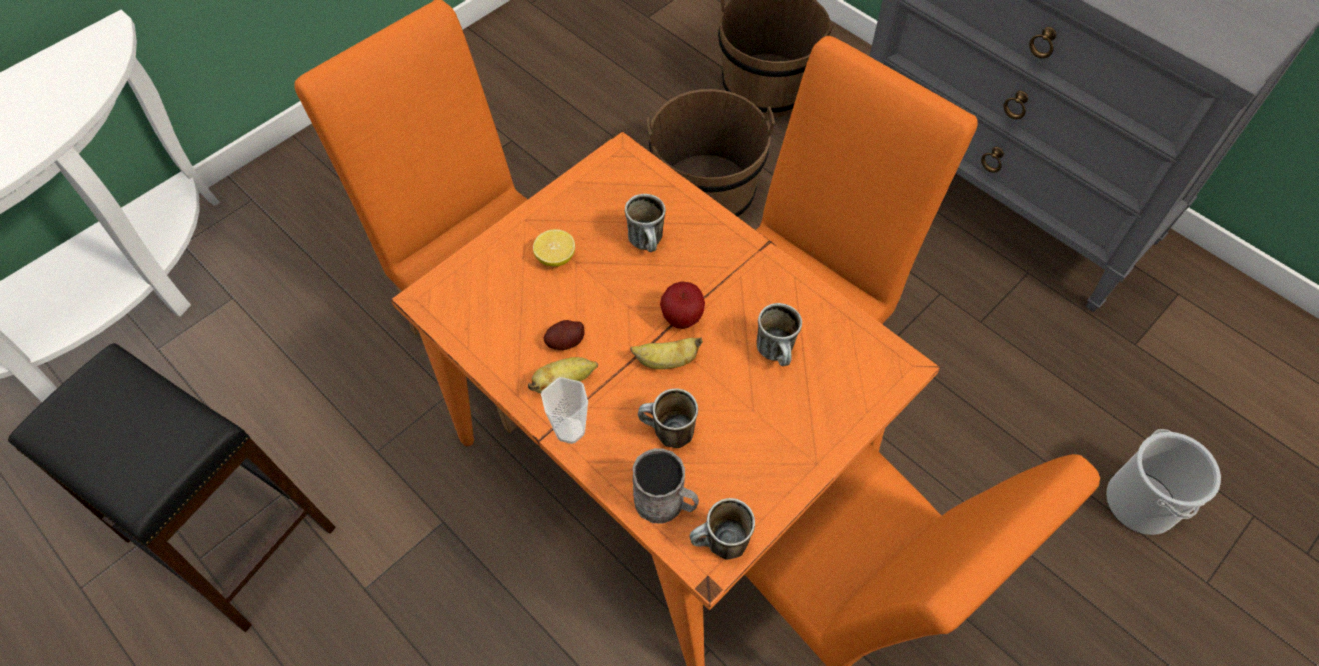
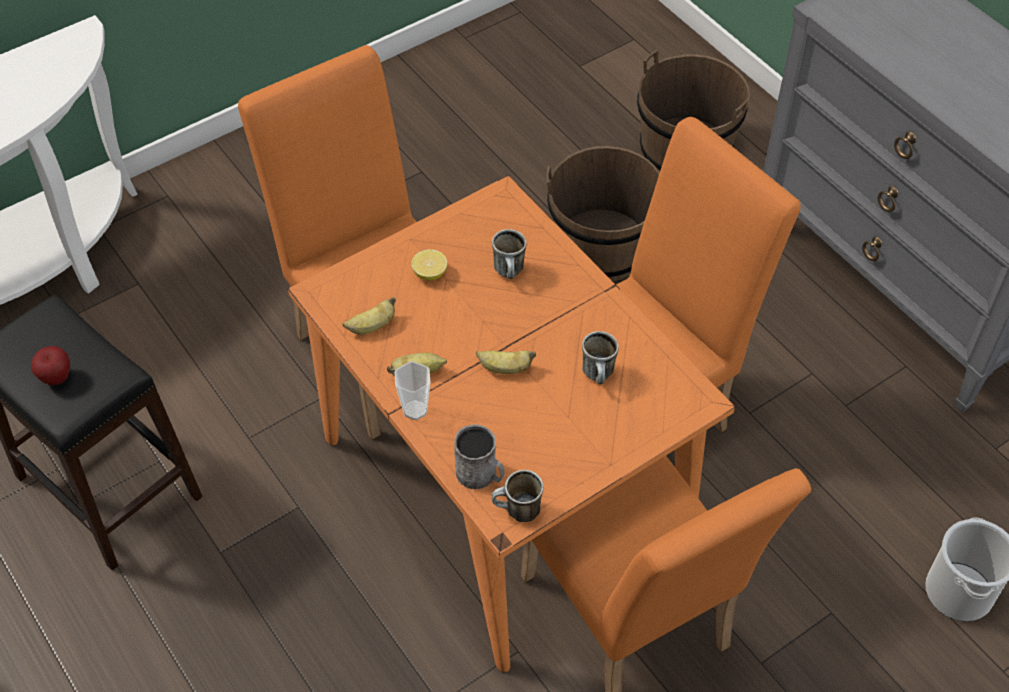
camera: 10 degrees right, 5 degrees down
potato [543,320,585,350] -> none
mug [638,388,698,448] -> none
apple [660,282,705,329] -> apple moved to [31,346,70,385]
none -> banana [342,297,396,335]

